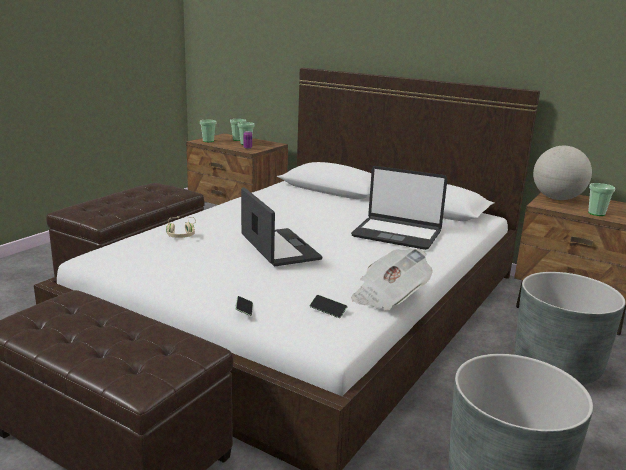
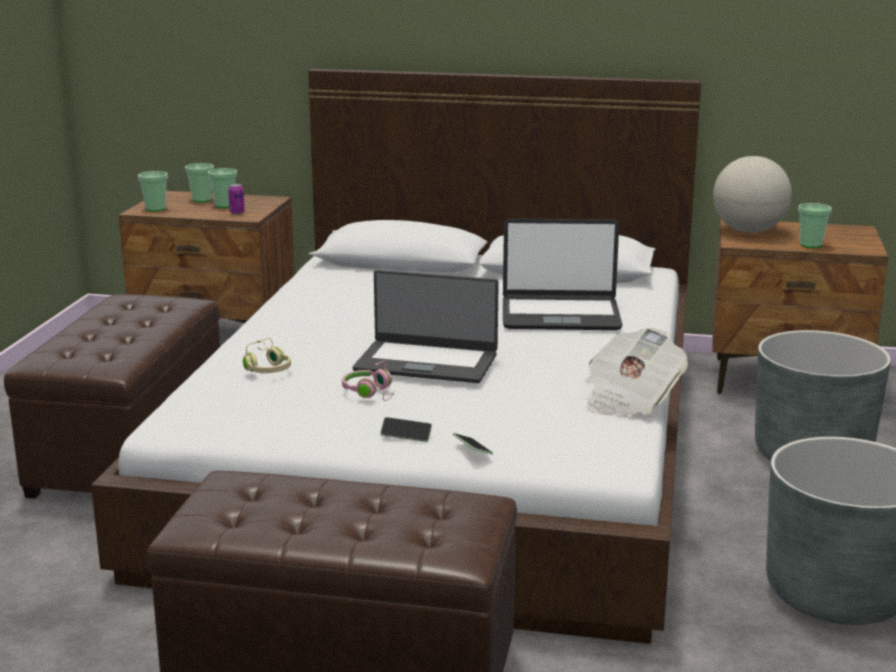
camera: 20 degrees left, 0 degrees up
laptop [241,187,322,266] -> laptop turned 150 degrees clockwise [353,270,499,383]
phone [310,295,347,318] -> phone moved to [380,417,432,442]
none -> pink headphones [342,361,394,401]

